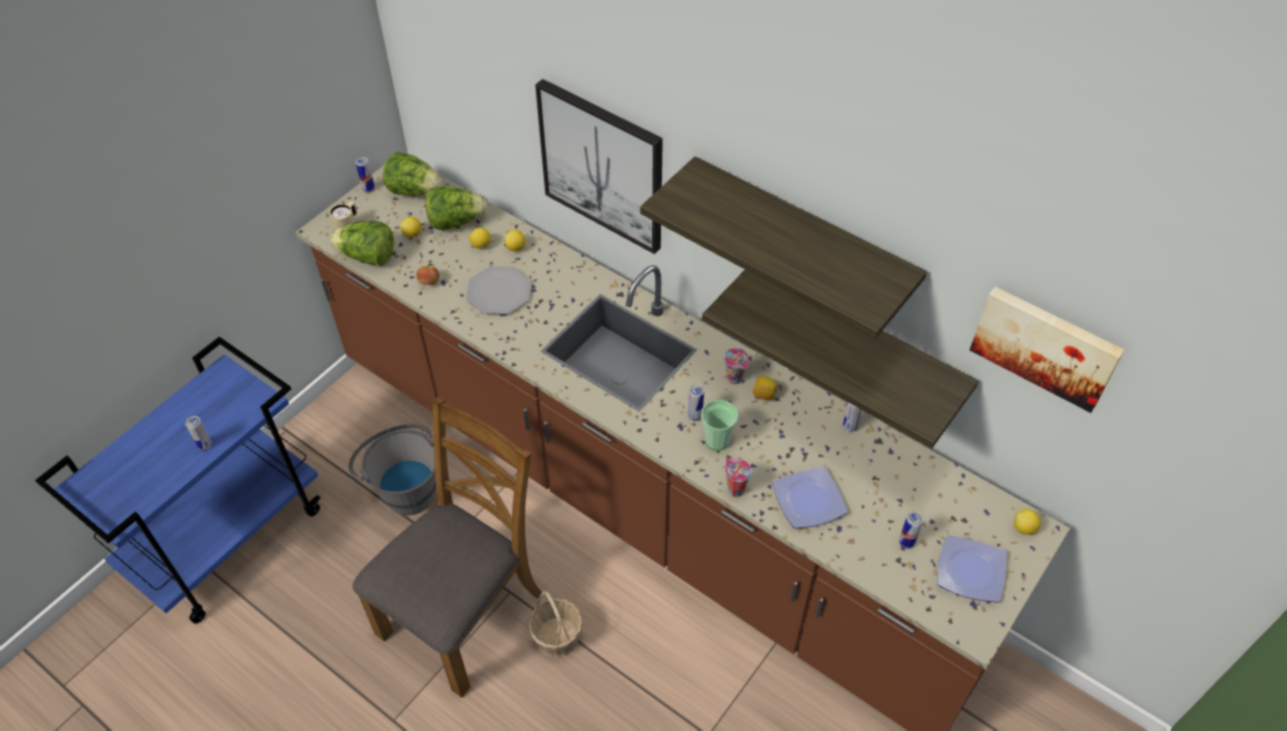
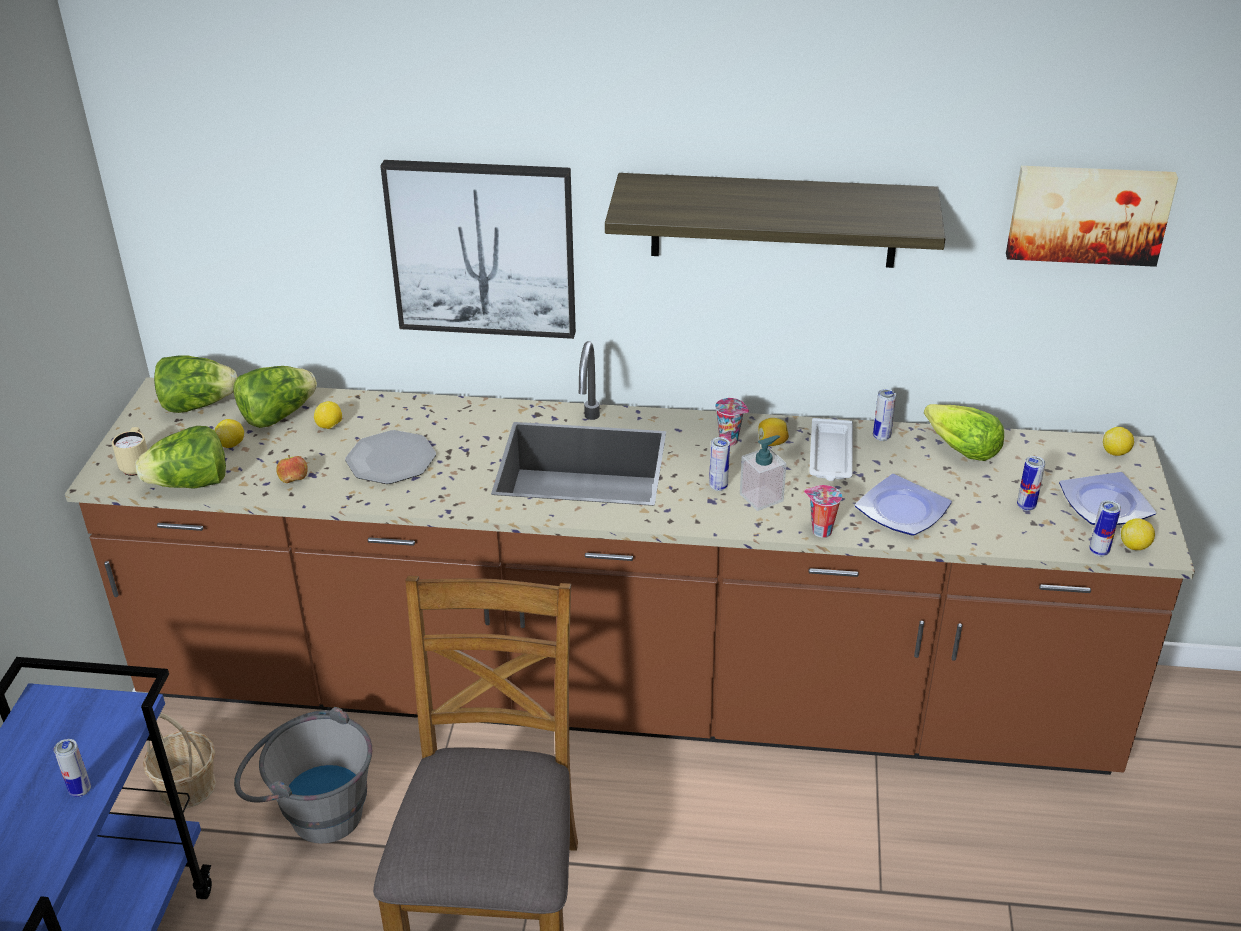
camera: 30 degrees left, 15 degrees down
can [355,157,375,192] -> can moved to [1089,500,1121,556]
lemon [505,230,525,251] -> lemon moved to [1121,518,1155,550]
basket [528,590,582,658] -> basket moved to [143,713,216,809]
cup [701,400,738,450] -> soap dispenser [740,435,786,511]
shelf [702,270,978,449] -> none
none -> white tray [809,418,853,481]
none -> lettuce [924,404,1004,461]

